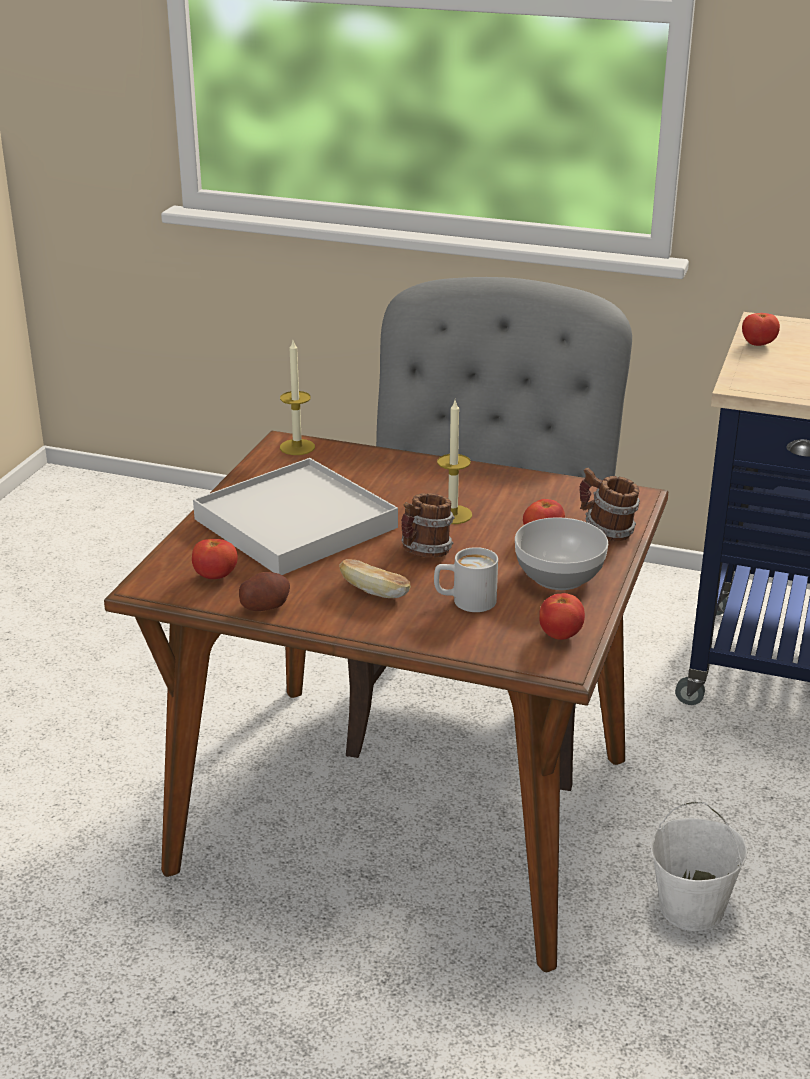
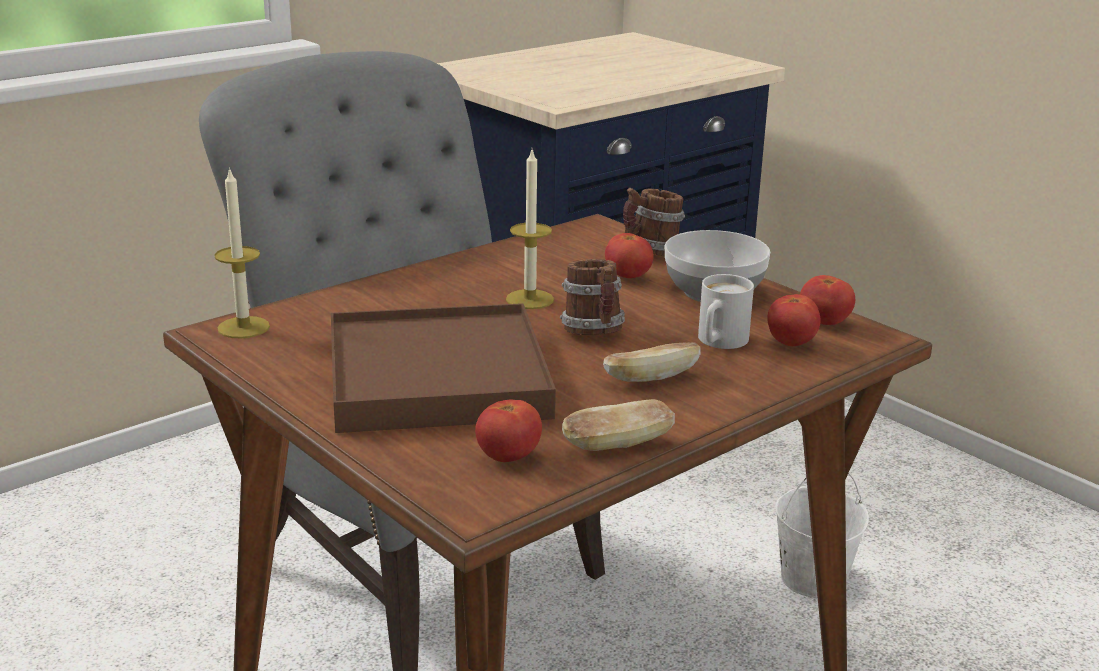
camera: 60 degrees left, 5 degrees down
white tray [193,458,398,575] -> brown tray [331,303,556,433]
potato [239,572,290,611] -> bread [562,399,675,451]
tomato [742,313,780,346] -> tomato moved to [767,294,821,346]

